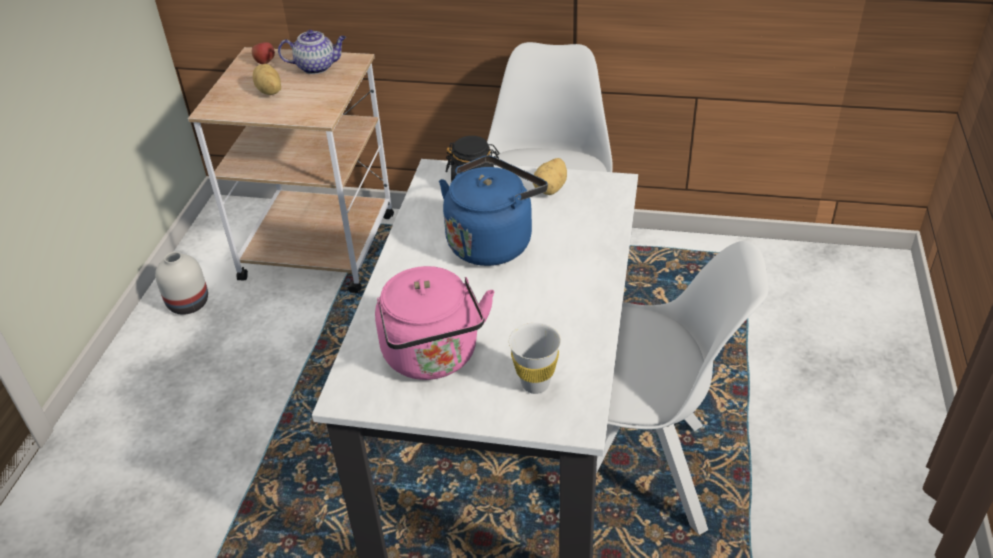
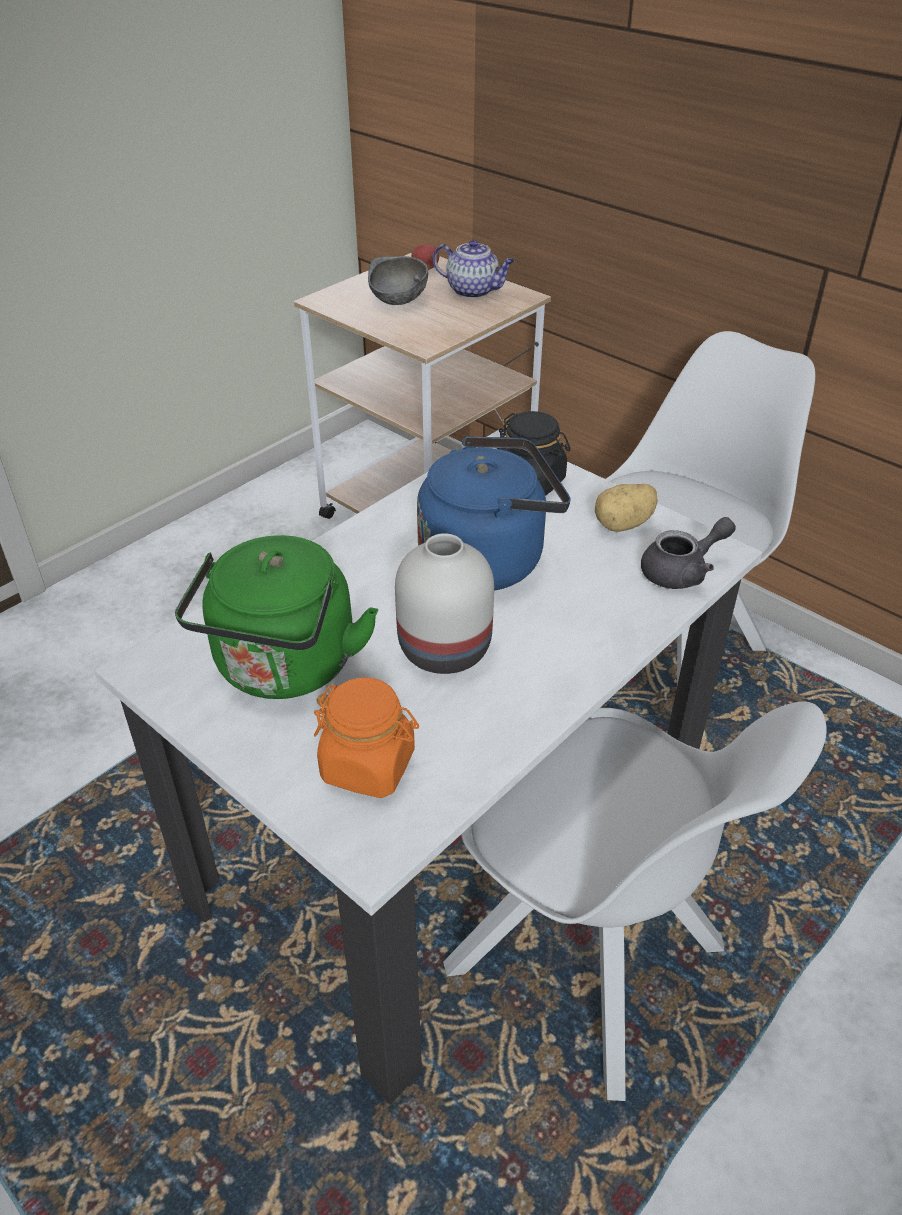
camera: 30 degrees right, 0 degrees up
white vase [155,252,208,315] -> white vase moved to [395,533,494,674]
potato [253,64,281,95] -> grey bowl [368,256,428,305]
pink kettle [375,266,494,380] -> green kettle [175,535,378,699]
white cup [509,323,561,394] -> orange jar [314,677,419,798]
none -> grey teapot [641,517,736,589]

